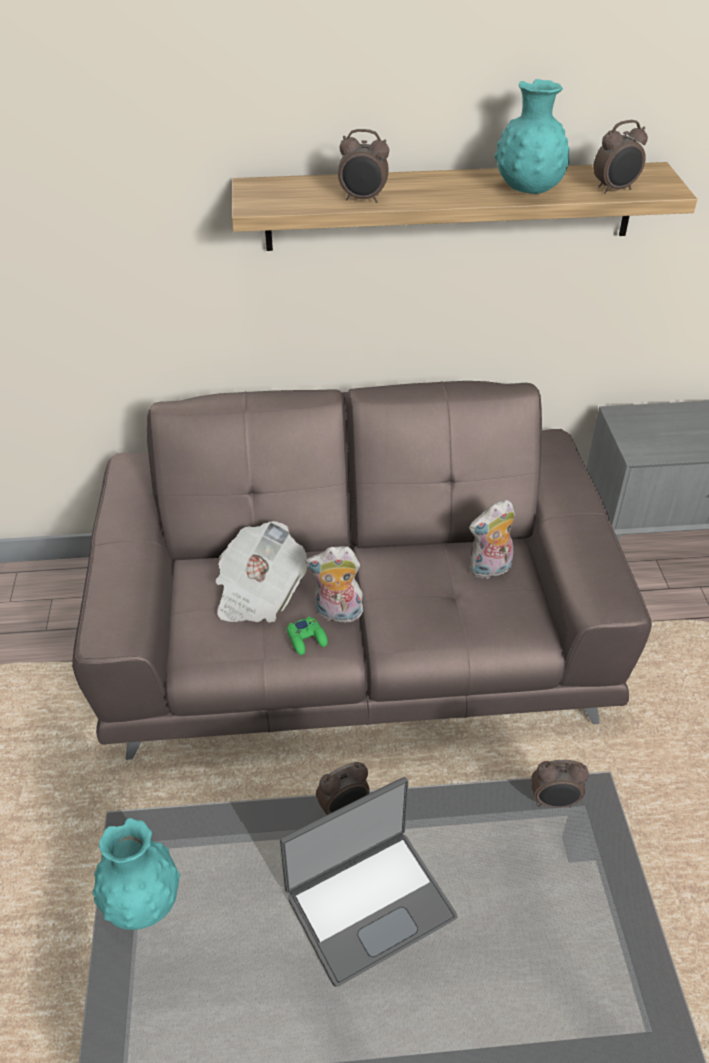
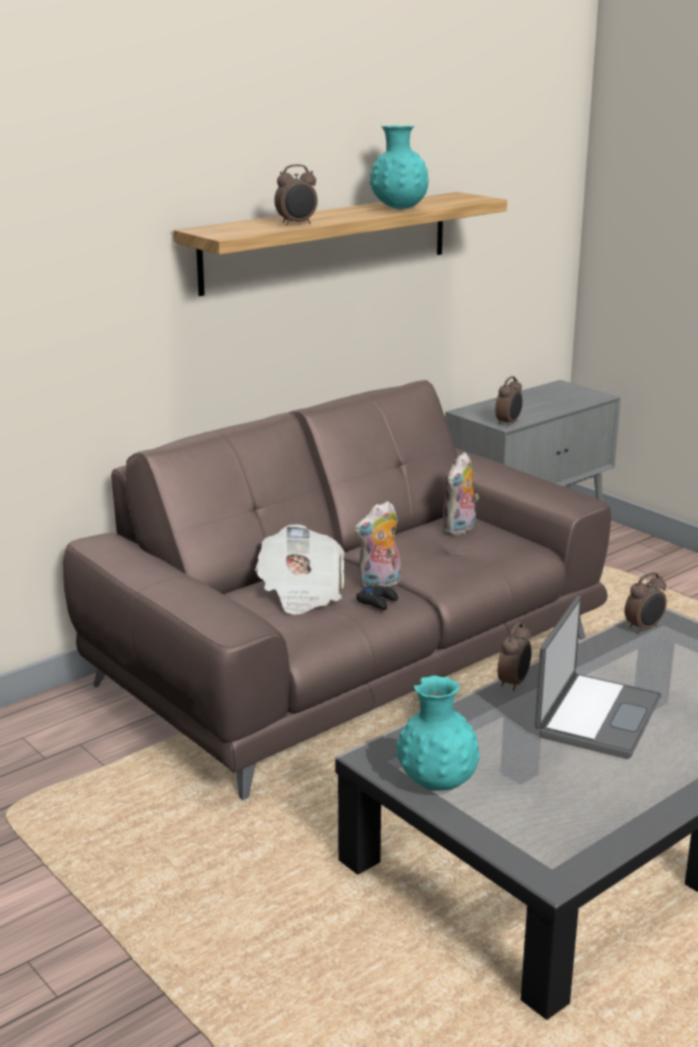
camera: 35 degrees left, 20 degrees down
green game controller [287,617,328,655] -> black game controller [356,585,398,610]
alarm clock [593,120,648,194] -> alarm clock moved to [495,376,523,427]

